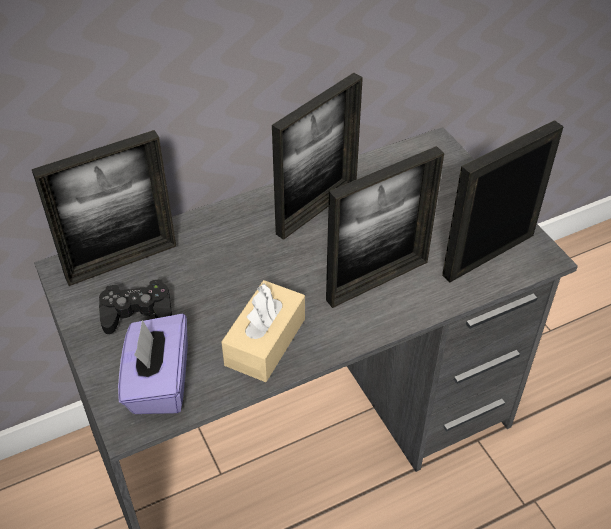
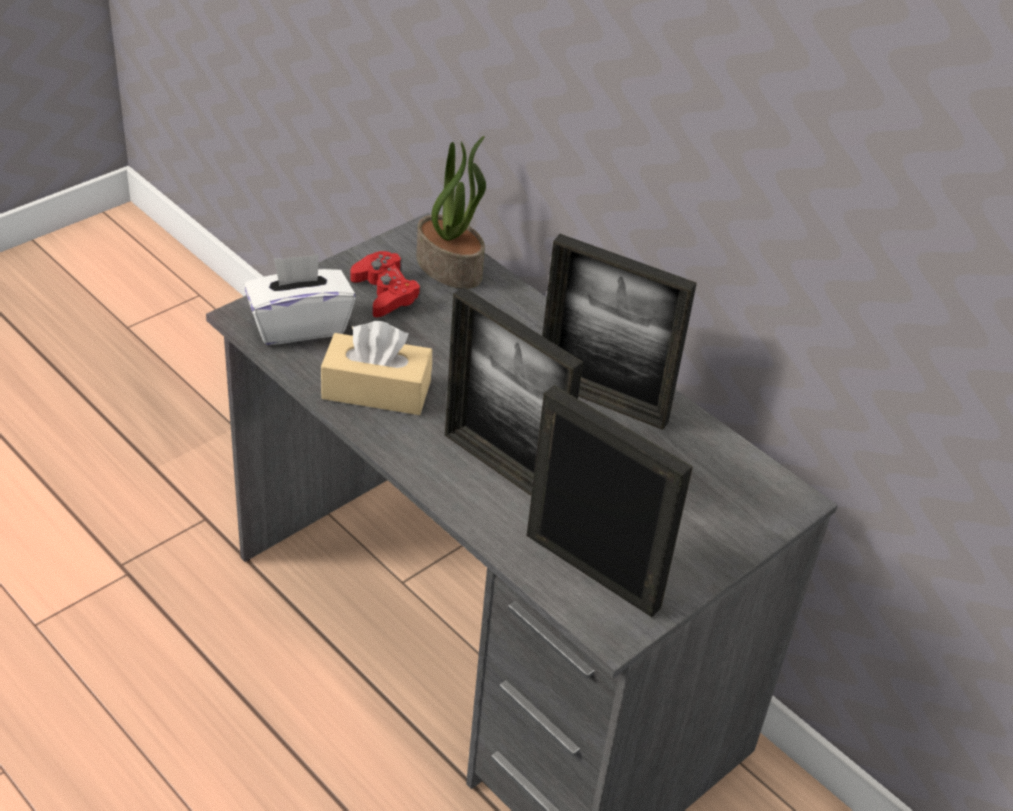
camera: 70 degrees right, 5 degrees down
picture frame [32,130,176,286] -> potted plant [416,136,486,289]
black game controller [99,279,172,334] -> red game controller [350,251,421,317]
purple tissue box [118,313,188,414] -> white tissue box [244,254,356,345]

